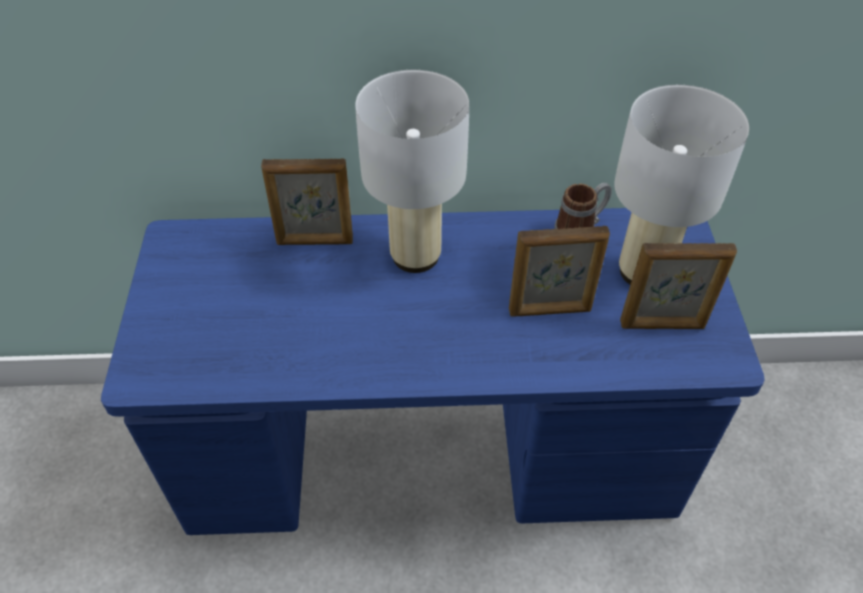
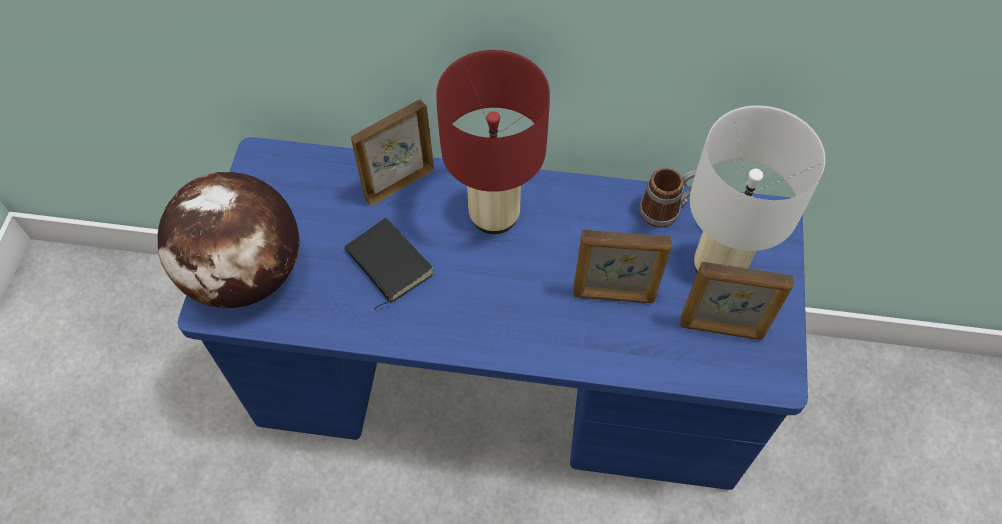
camera: 10 degrees right, 10 degrees up
picture frame [261,159,353,245] -> picture frame turned 135 degrees clockwise [351,100,434,206]
white table lamp [355,70,469,273] -> red table lamp [436,50,550,234]
none -> globe [158,172,300,309]
none -> black book [345,218,434,310]

